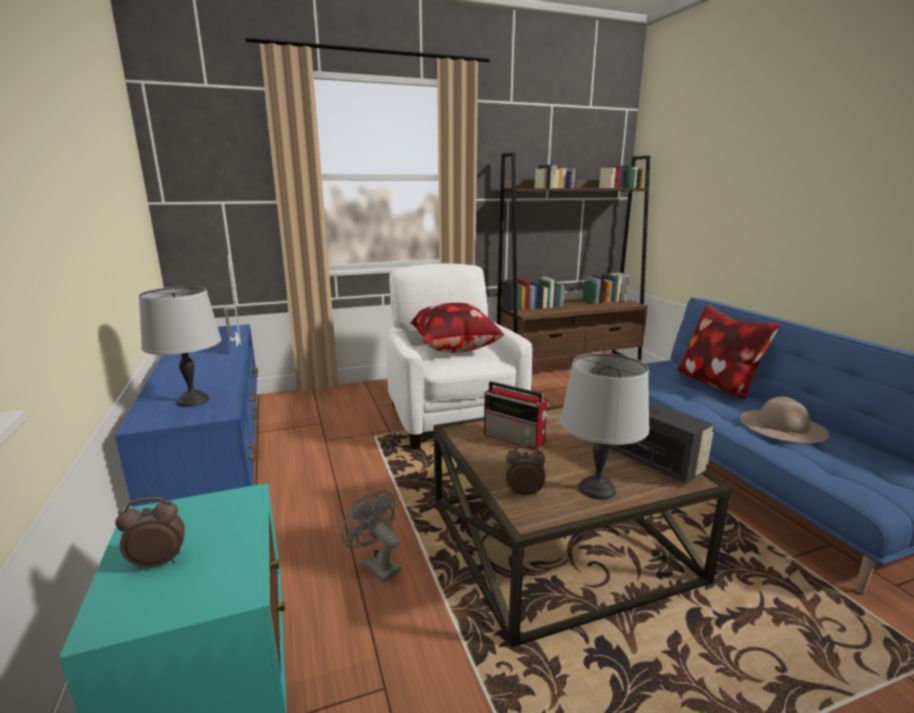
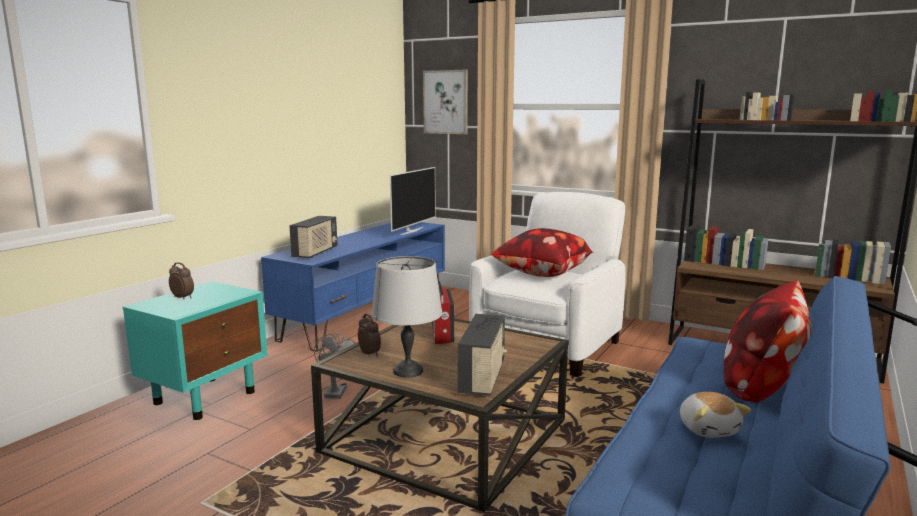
camera: 50 degrees right, 5 degrees down
grey table lamp [139,286,221,407] -> radio [289,216,337,258]
beige hat [740,397,829,444] -> plush toy [680,392,751,438]
none -> picture [423,70,468,134]

